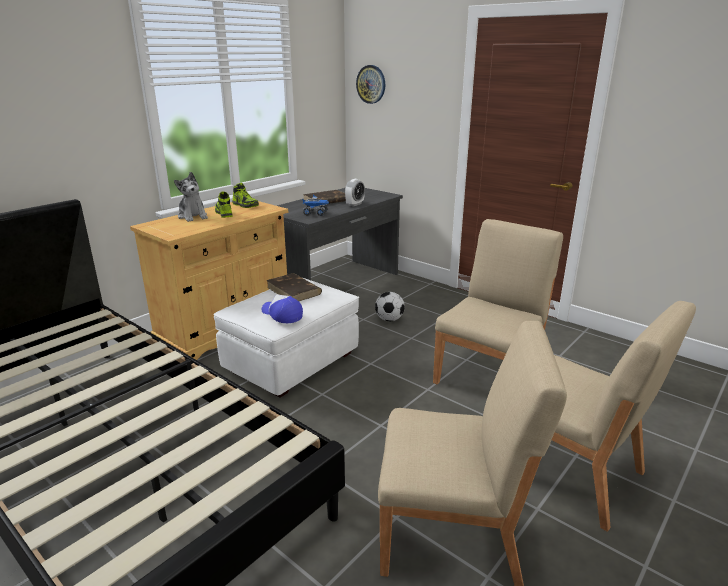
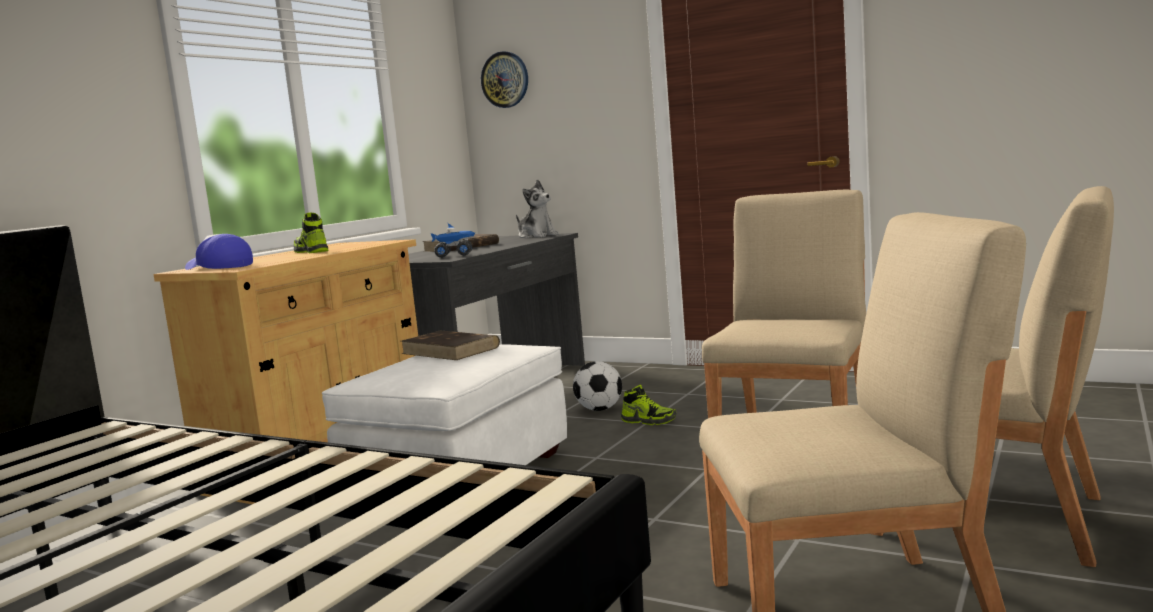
camera: 10 degrees left, 15 degrees down
plush toy [174,172,208,222] -> plush toy moved to [516,180,559,238]
shoe [232,183,259,208] -> shoe moved to [621,385,676,425]
cap [262,294,303,323] -> cap moved to [185,234,253,270]
alarm clock [345,179,365,207] -> none

